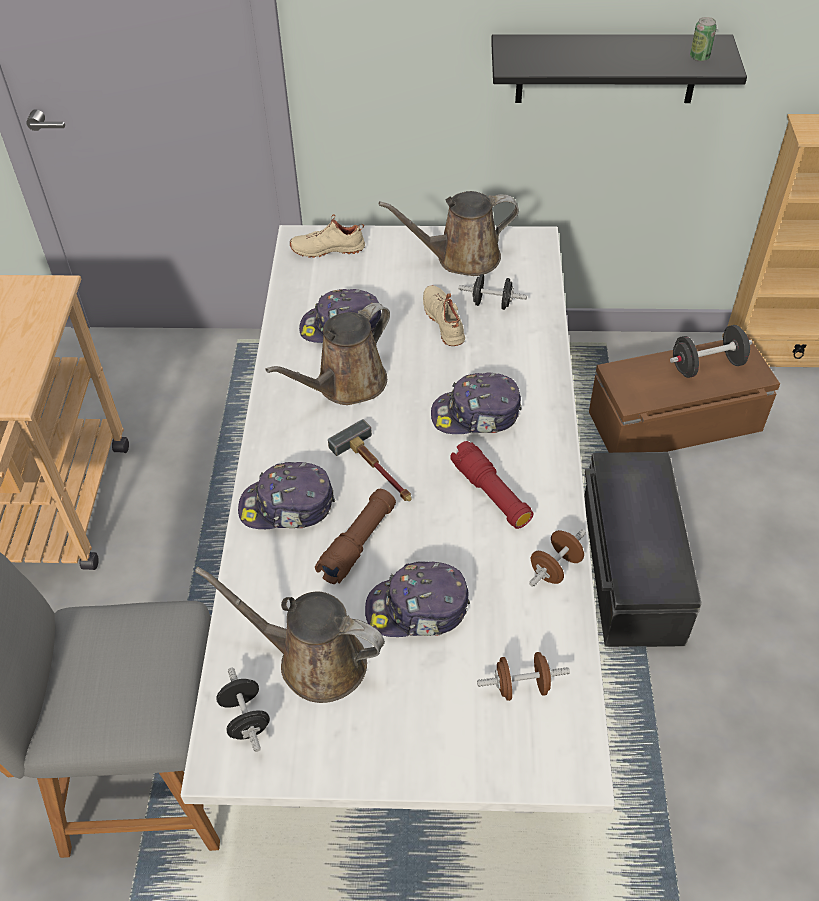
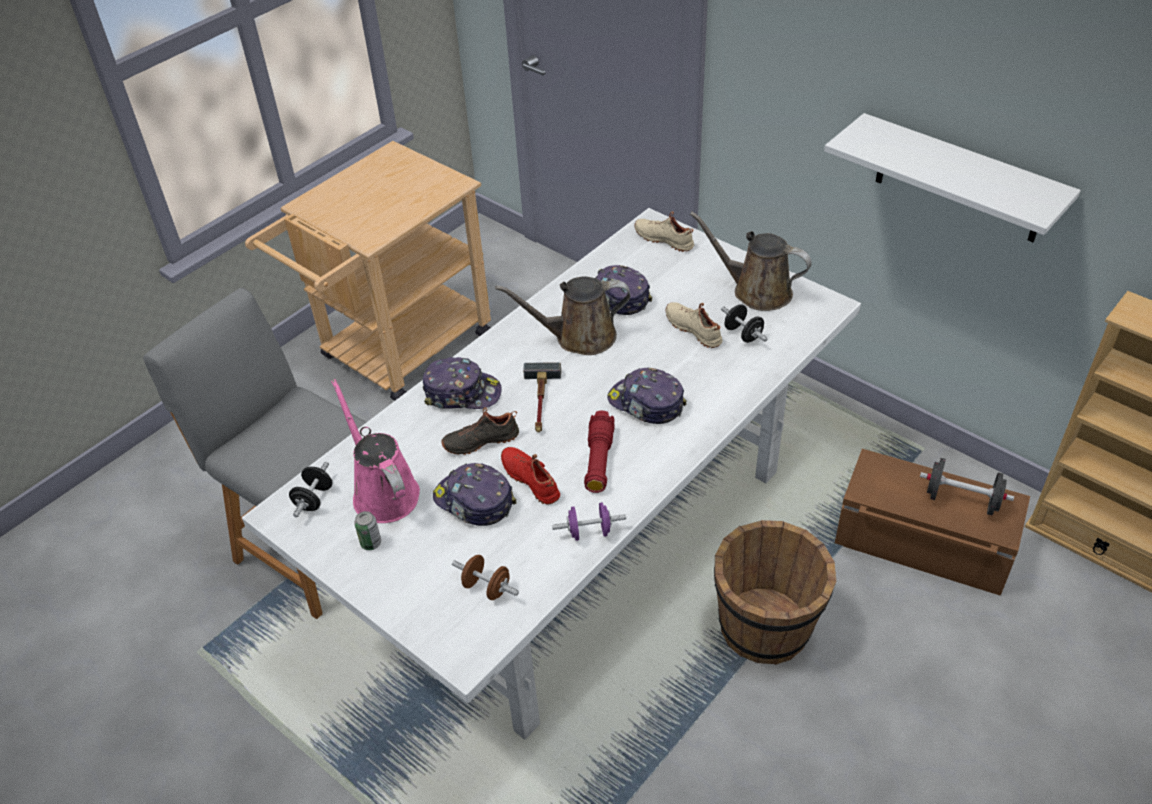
camera: 40 degrees right, 5 degrees down
brown watering can [195,566,385,703] -> pink watering can [331,379,420,523]
cap [238,462,335,529] -> cap turned 150 degrees clockwise [423,357,502,409]
brown flashlight [315,489,396,584] -> black shoe [441,407,519,455]
beige shoe [423,285,465,346] -> beige shoe turned 60 degrees counterclockwise [665,302,723,348]
black shelf [491,34,747,103] -> white shelf [824,113,1081,242]
brown dumbbell [529,529,586,587] -> purple dumbbell [552,502,626,541]
black storage box [584,452,702,647] -> brown bucket [714,520,836,665]
can [690,17,717,62] -> can moved to [354,511,381,550]
none -> red shoe [501,447,560,505]

